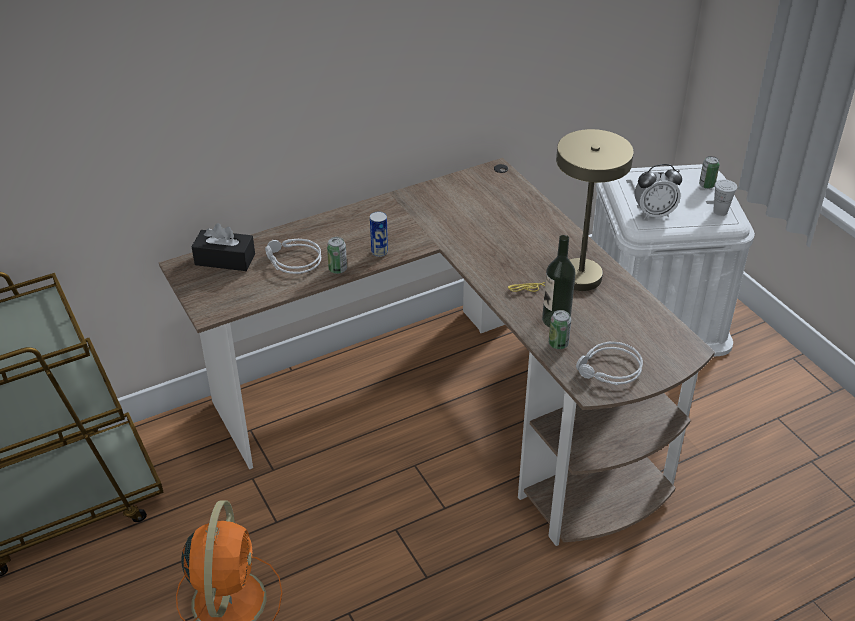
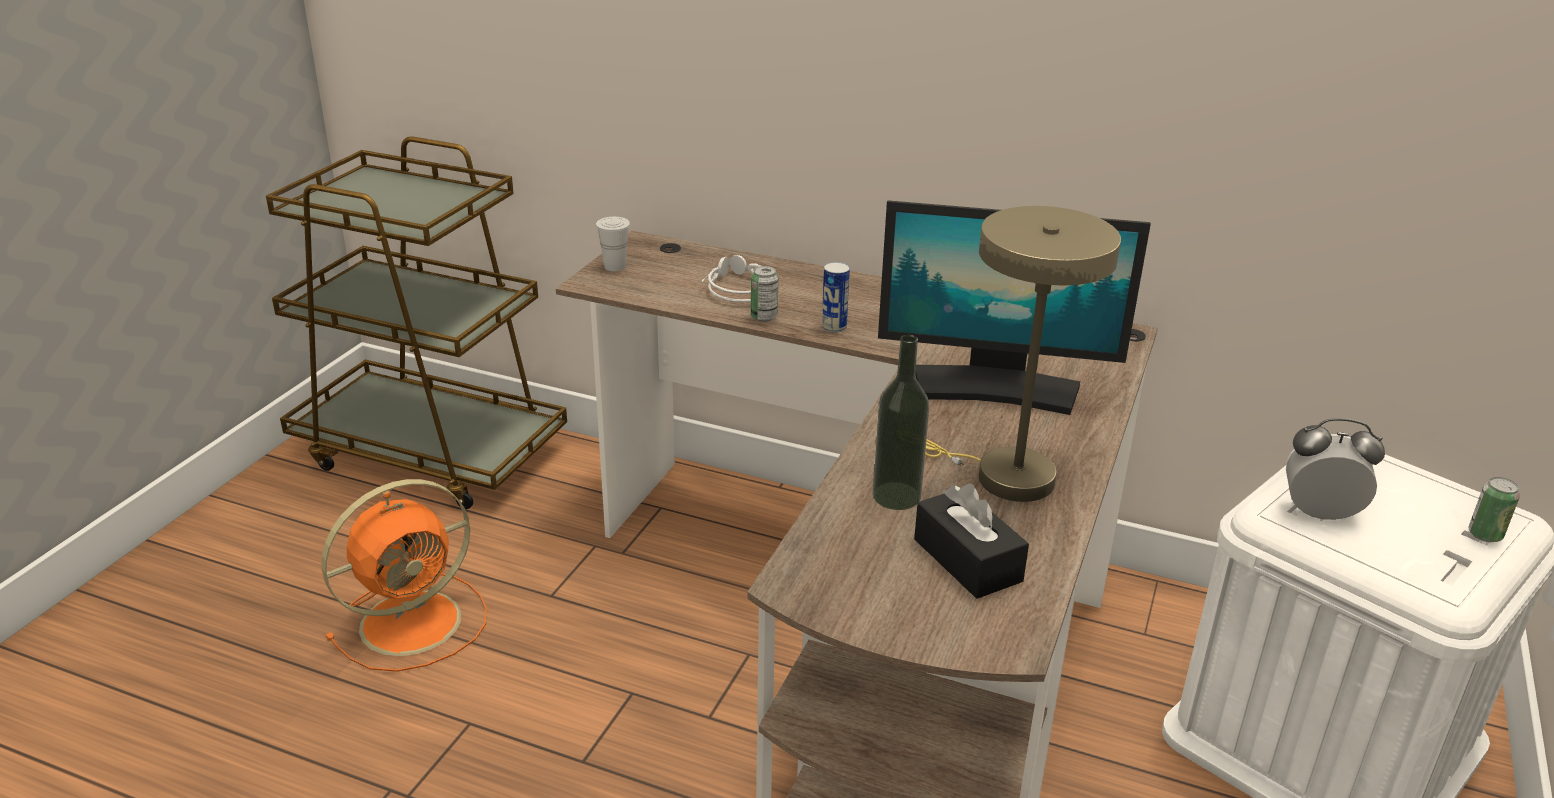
camera: 50 degrees right, 10 degrees down
black tissue box [191,223,255,271] -> black tissue box moved to [914,483,1029,599]
can [549,310,571,349] -> none
grey headphones [576,342,643,385] -> none
alarm clock [634,164,682,219] -> alarm clock turned 150 degrees clockwise [1286,418,1385,521]
white cup [713,179,737,216] -> white cup moved to [596,217,630,271]
none -> monitor [878,200,1151,415]

